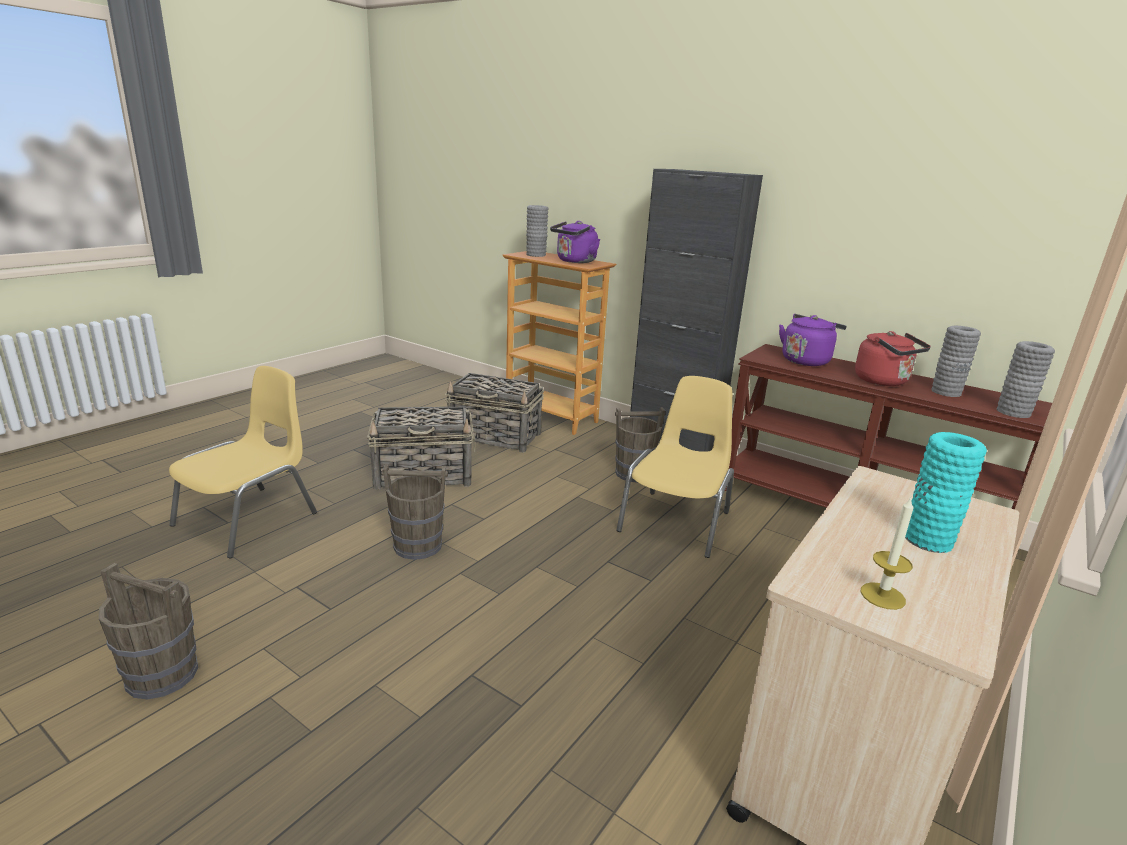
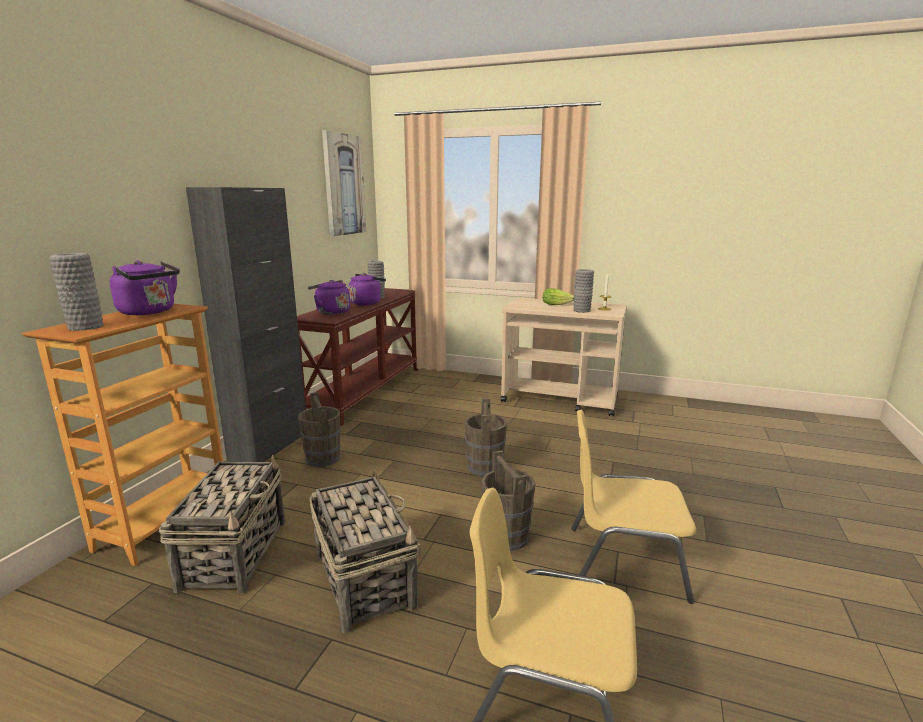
camera: 105 degrees left, 5 degrees down
brown bucket [99,563,198,699] -> brown bucket moved to [464,399,507,476]
yellow chair [616,376,734,558] -> yellow chair moved to [571,410,696,604]
red kettle [855,331,931,386] -> purple kettle [349,273,386,305]
turquoise vase [905,432,987,553] -> lettuce [543,288,574,305]
grey vase [996,341,1055,418] -> grey vase moved to [573,269,594,313]
none -> picture [322,130,366,236]

